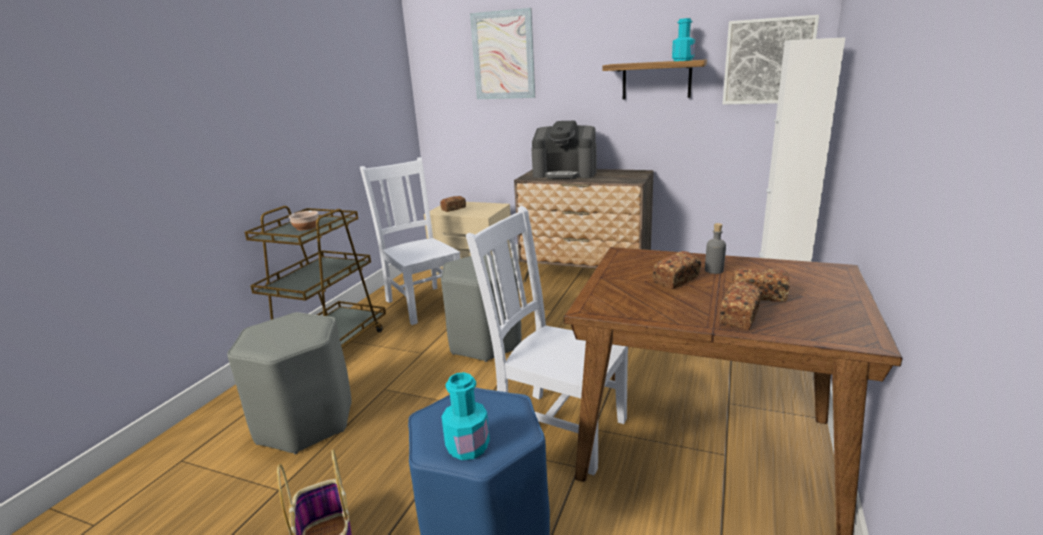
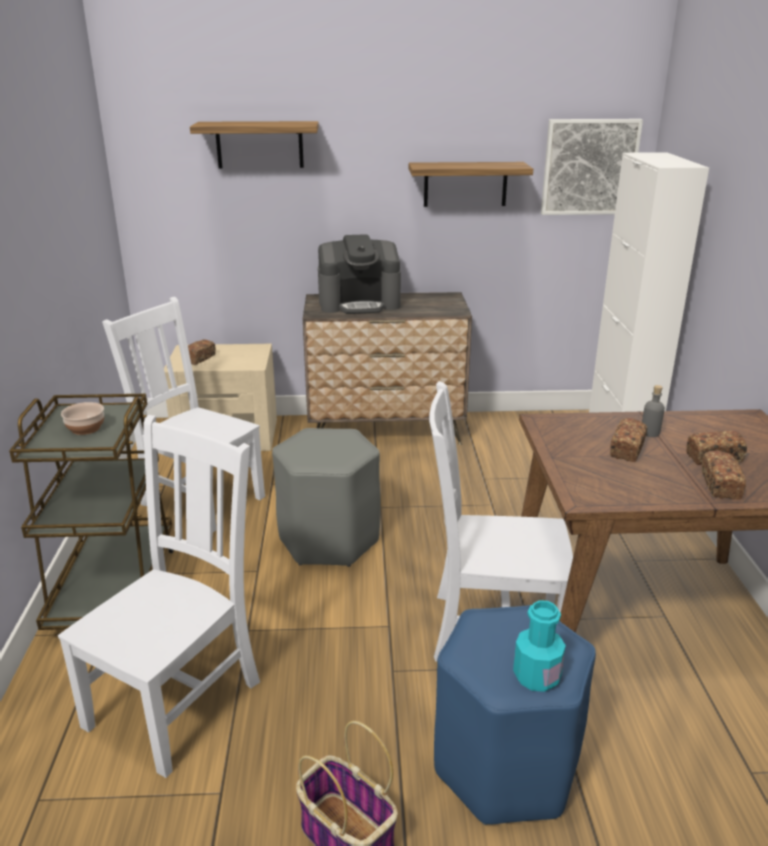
camera: 25 degrees left, 5 degrees up
grey stool [227,312,351,454] -> white chair [58,415,260,778]
picture [470,8,535,99] -> shelf [190,121,319,168]
turquoise bottle [672,18,695,61] -> none

